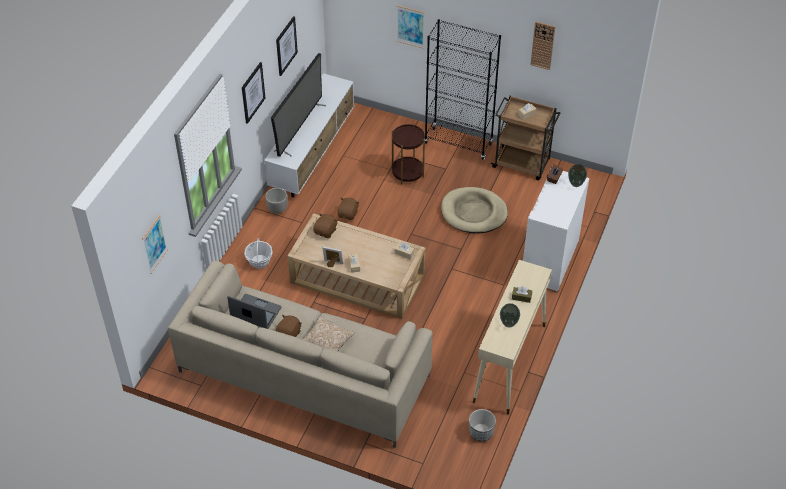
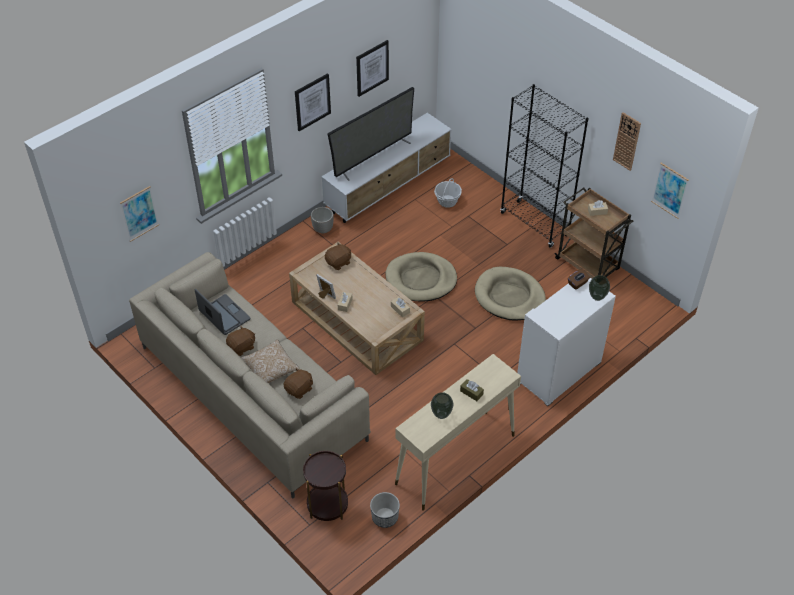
camera: 25 degrees right, 0 degrees up
basket [244,238,273,269] -> basket moved to [434,178,462,208]
brown plush toy [337,197,360,220] -> brown plush toy moved to [283,368,313,399]
brown side table [392,124,425,184] -> brown side table moved to [303,451,348,521]
picture [397,5,425,49] -> picture moved to [651,163,689,219]
none -> beige dog bed [386,252,457,302]

